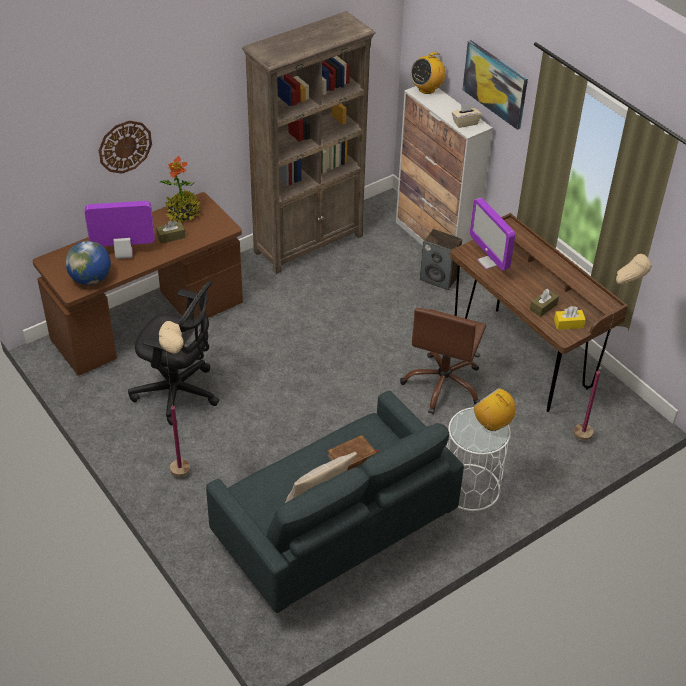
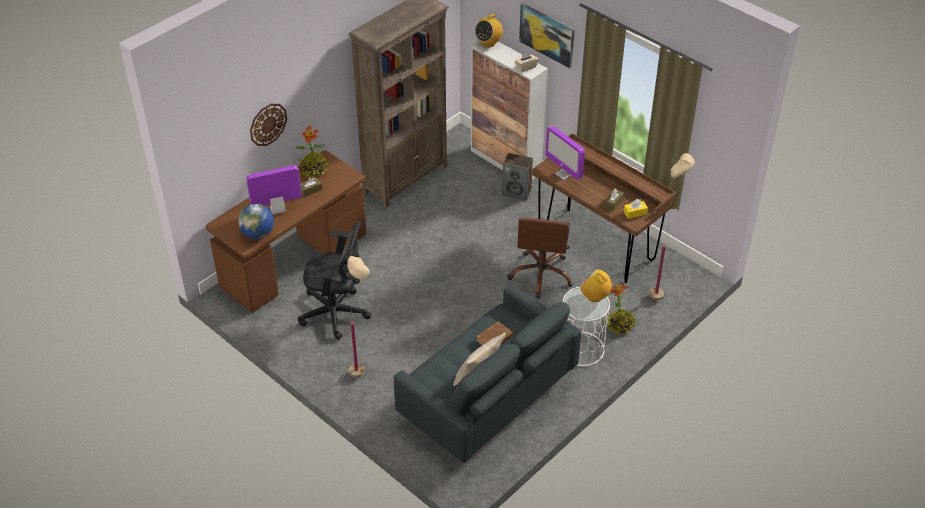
camera: 10 degrees left, 0 degrees up
none -> potted plant [605,284,635,335]

